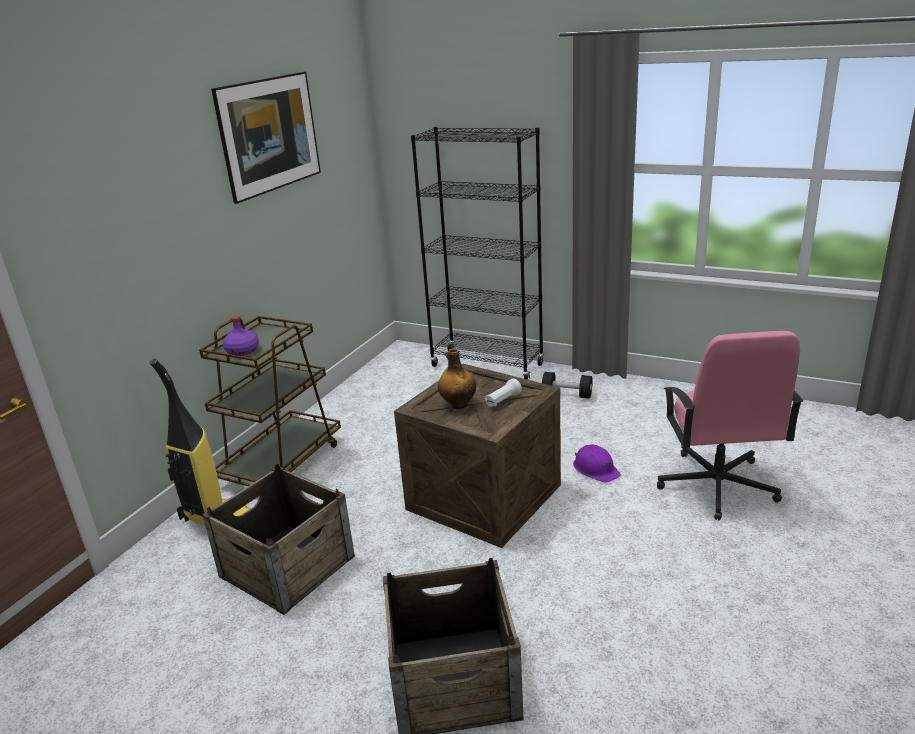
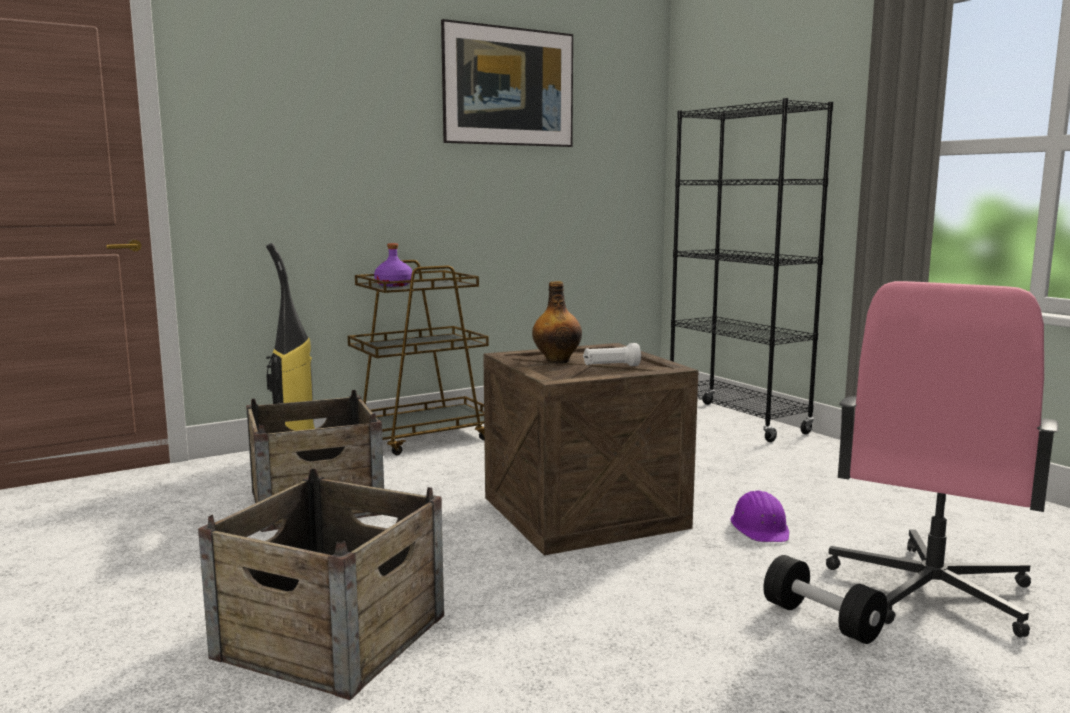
camera: 30 degrees right, 15 degrees down
black dumbbell [542,372,593,399] -> black dumbbell moved to [763,555,887,644]

